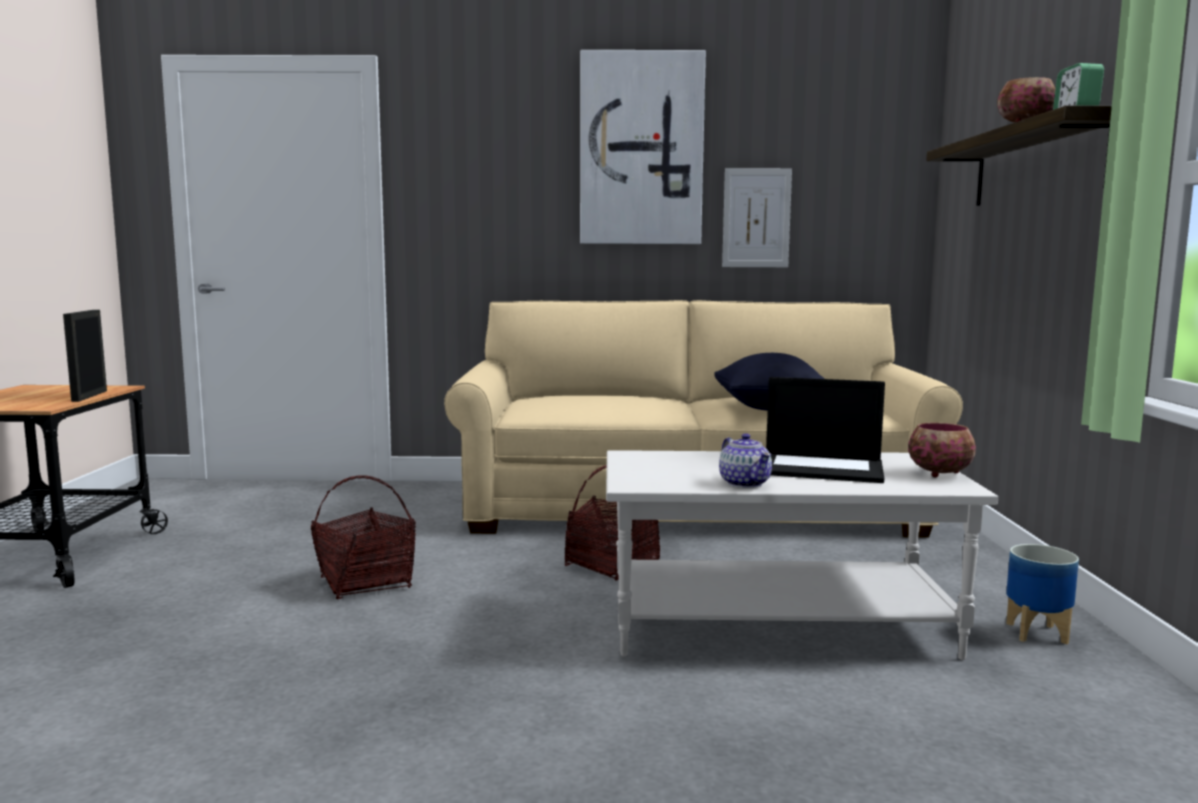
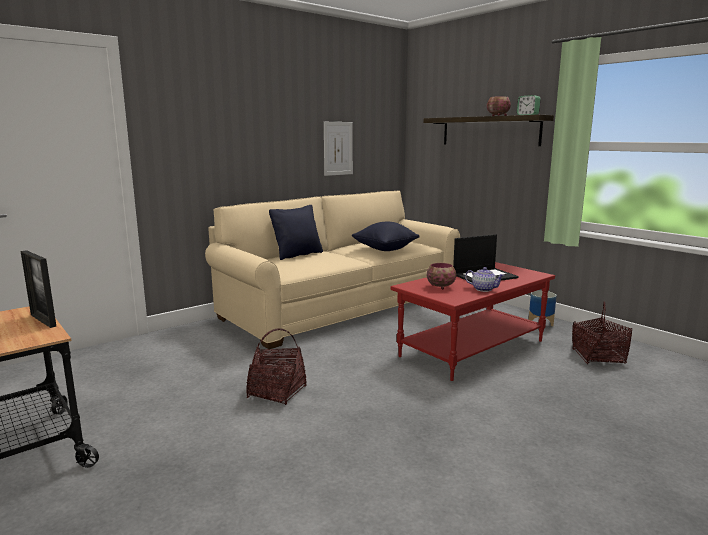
camera: 40 degrees left, 5 degrees up
basket [565,465,660,581] -> basket moved to [572,301,632,364]
picture [580,50,706,244] -> none
white coffee table [606,450,998,660] -> red coffee table [391,262,555,381]
bowl [908,423,976,478] -> bowl moved to [427,263,456,289]
none -> black pillow [269,205,323,260]

